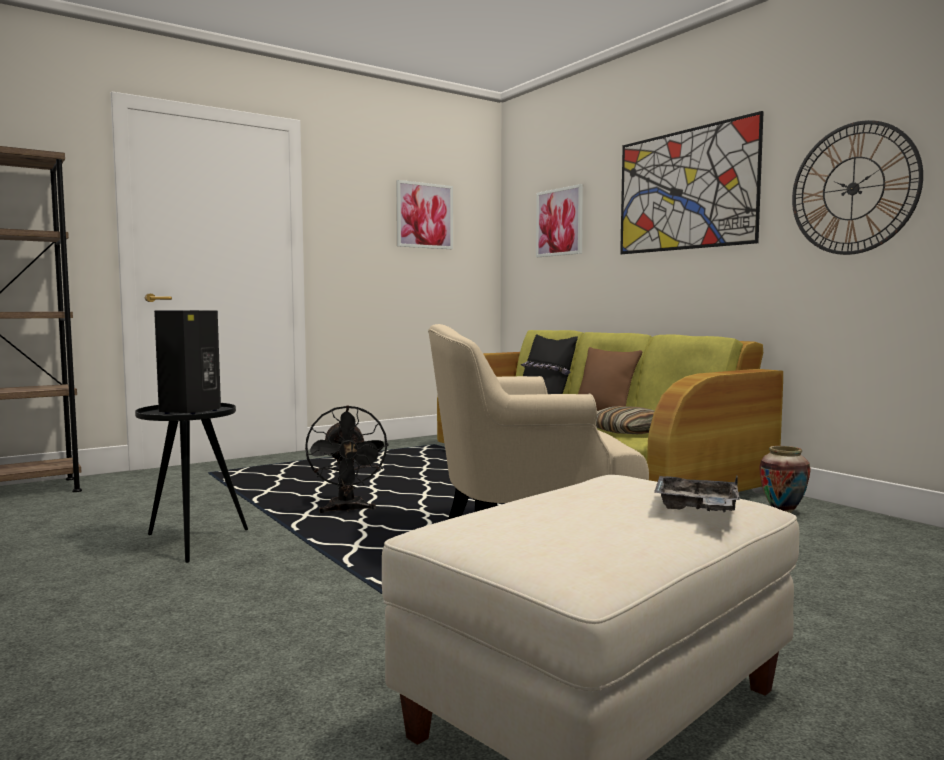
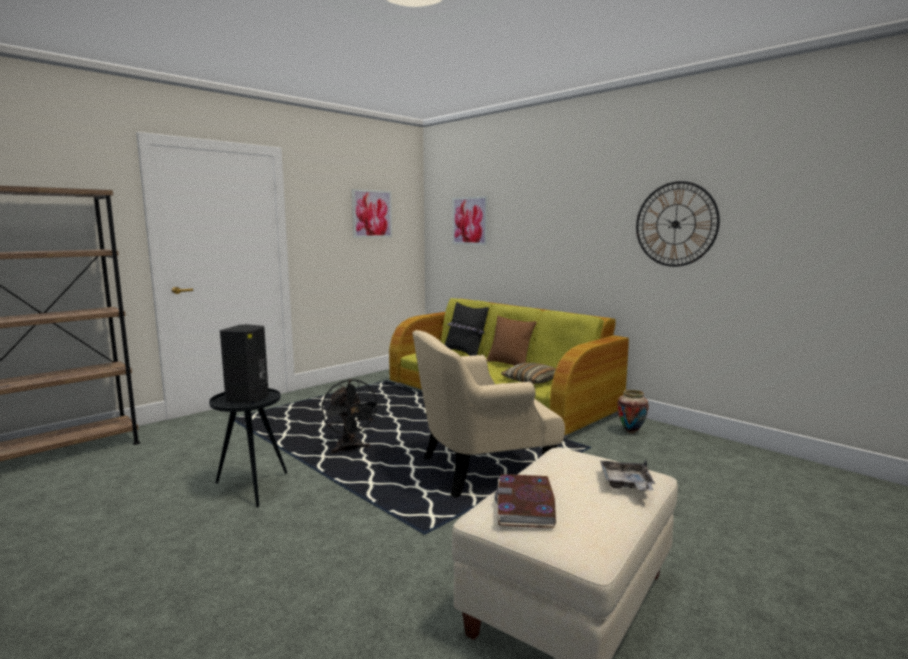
camera: 10 degrees left, 5 degrees up
picture [620,111,764,254] -> none
none -> book [495,474,556,528]

